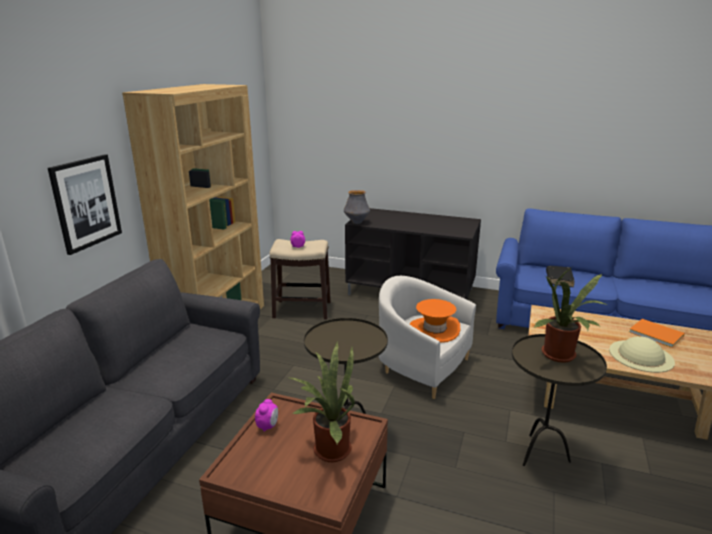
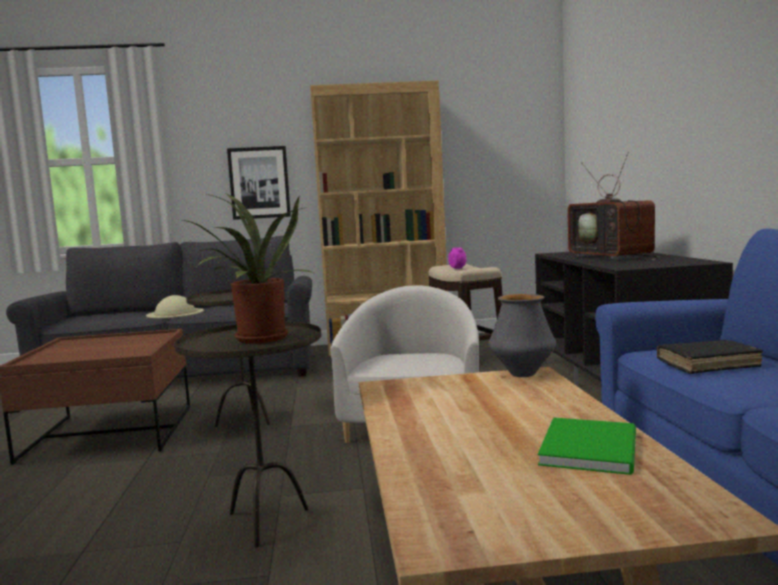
camera: 65 degrees right, 15 degrees down
alarm clock [255,399,278,432] -> none
potted plant [290,342,355,462] -> none
vase [344,190,370,224] -> vase moved to [488,294,556,377]
orange hat [410,299,461,343] -> none
beige hat [609,336,675,373] -> beige hat moved to [146,295,204,318]
orange book [629,319,685,348] -> green book [538,417,636,475]
none -> television [568,152,659,260]

